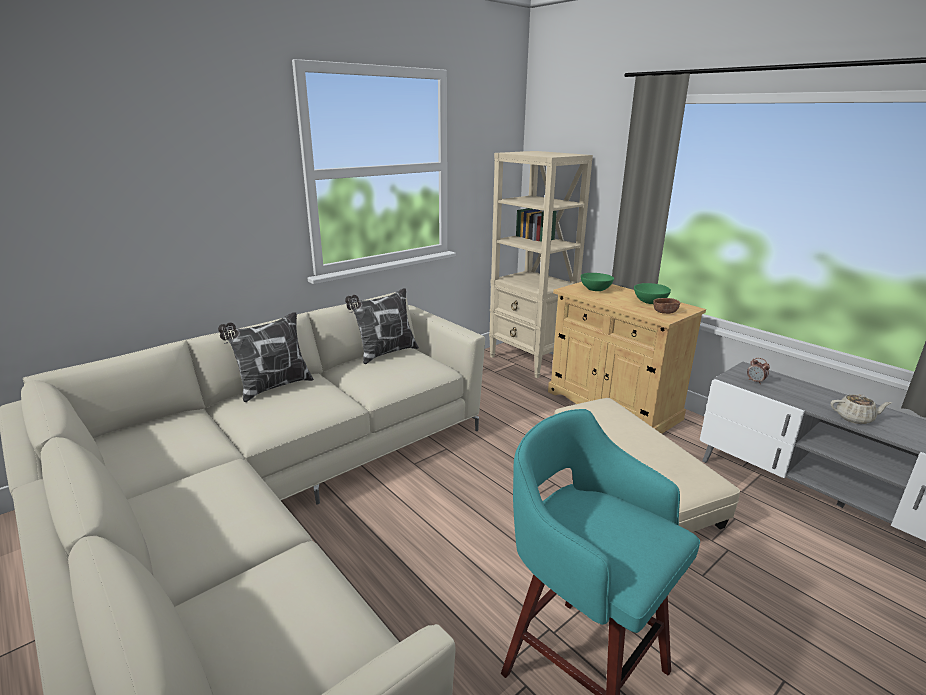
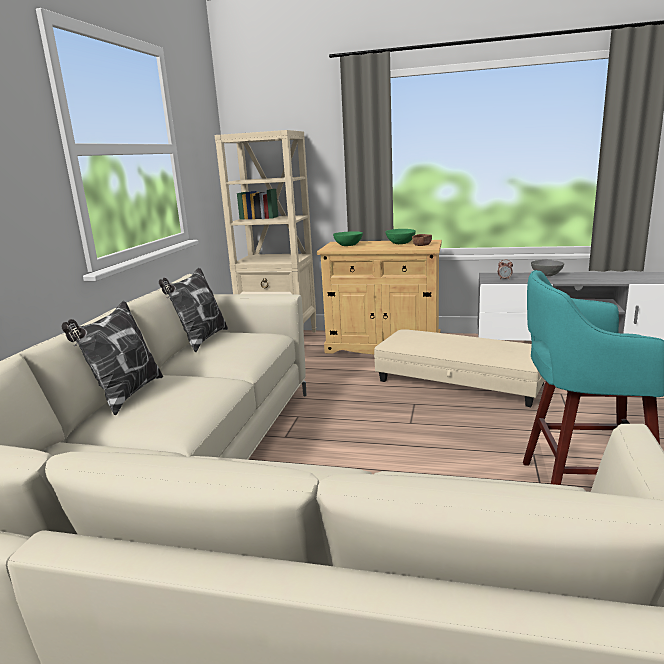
camera: 35 degrees left, 5 degrees down
beige teapot [830,394,892,424] -> none
none -> grey bowl [531,260,564,276]

